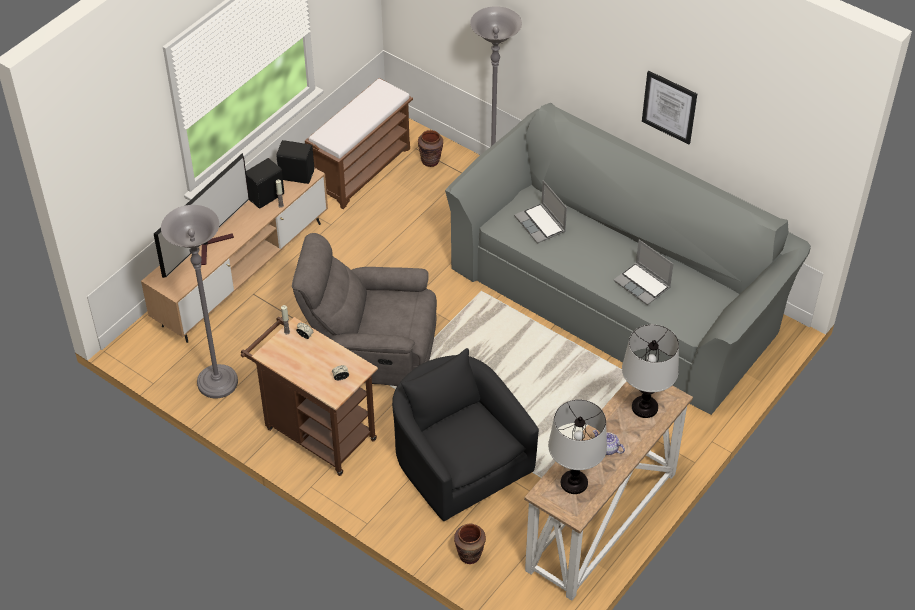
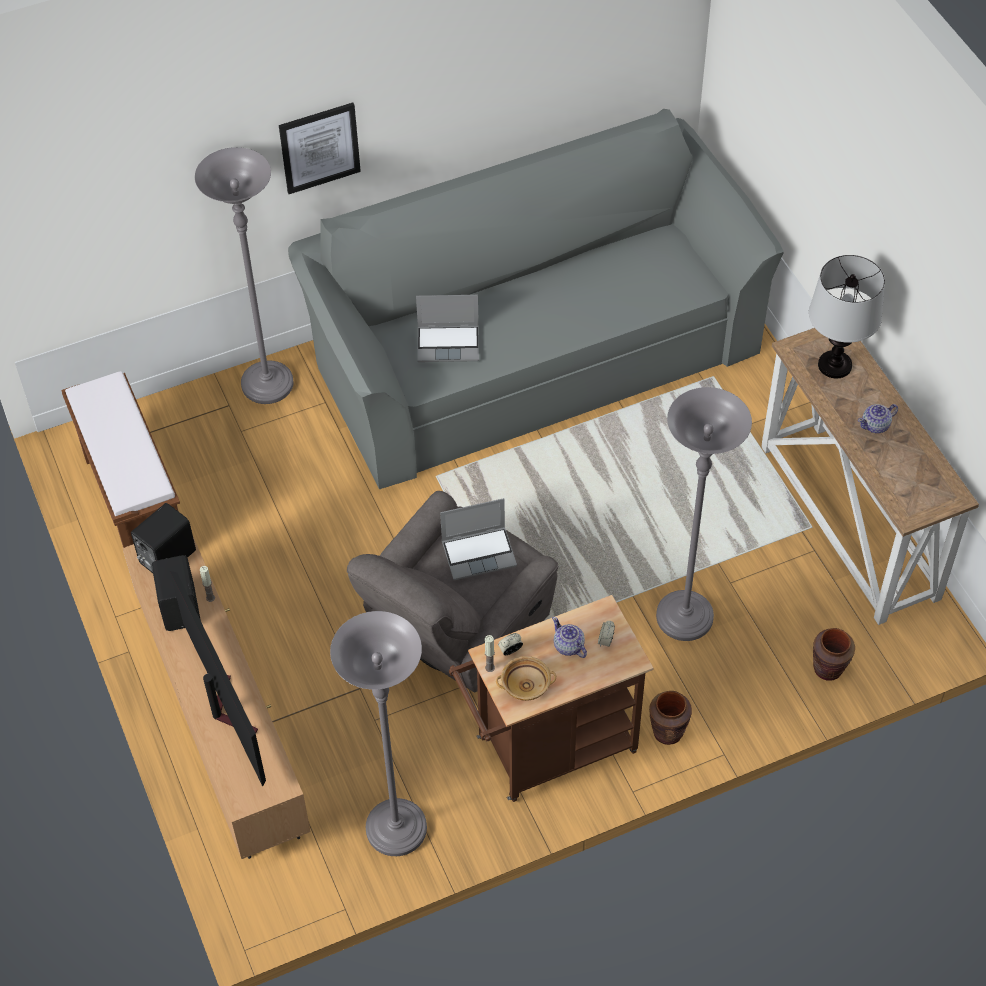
camera: 60 degrees left, 5 degrees up
black armchair [392,348,539,521] -> grey floor lamp [656,387,752,641]
brown vase [418,130,443,167] -> brown vase moved to [649,691,692,745]
table lamp [548,400,607,494] -> none
laptop [614,240,674,305] -> laptop moved to [440,498,517,580]
picture [642,71,697,145] -> picture moved to [279,103,361,194]
none -> beige bowl [496,656,556,701]
none -> teapot [552,617,587,658]

